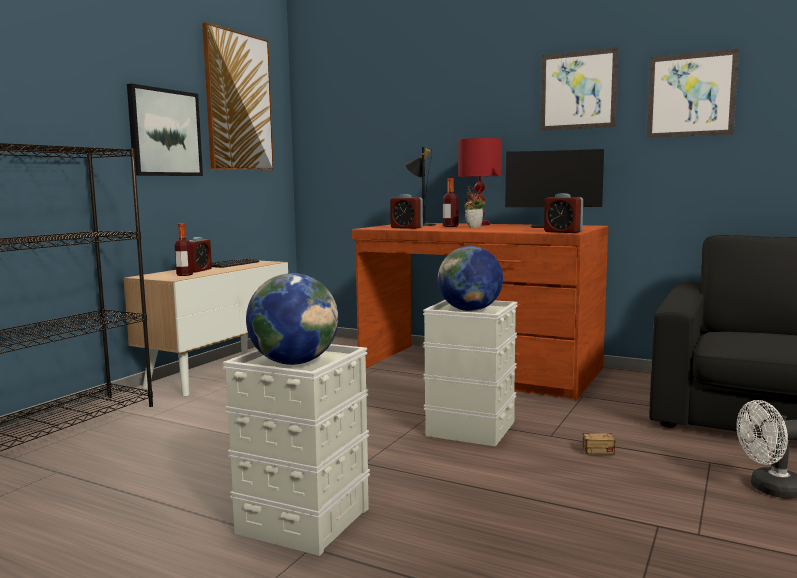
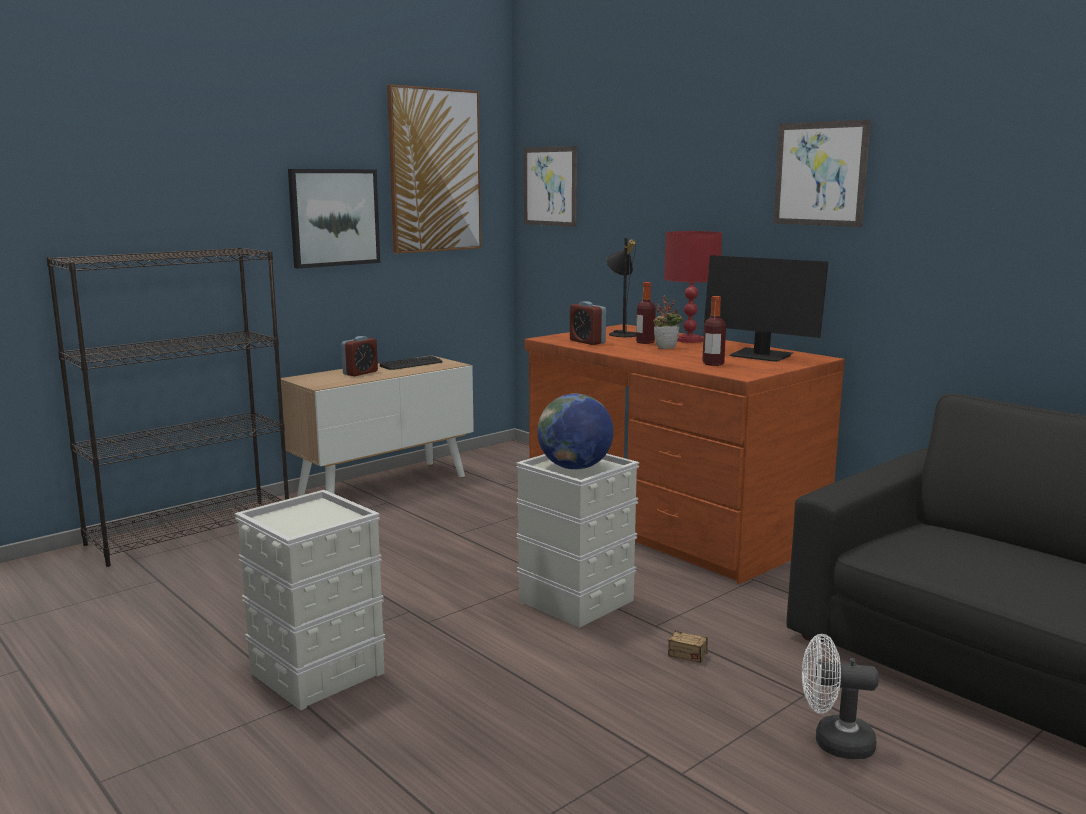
camera: 20 degrees right, 5 degrees up
bottle [174,223,193,276] -> bottle moved to [702,296,726,366]
globe [246,273,338,365] -> none
alarm clock [544,193,583,233] -> none
picture [647,49,739,138] -> picture moved to [524,146,577,227]

